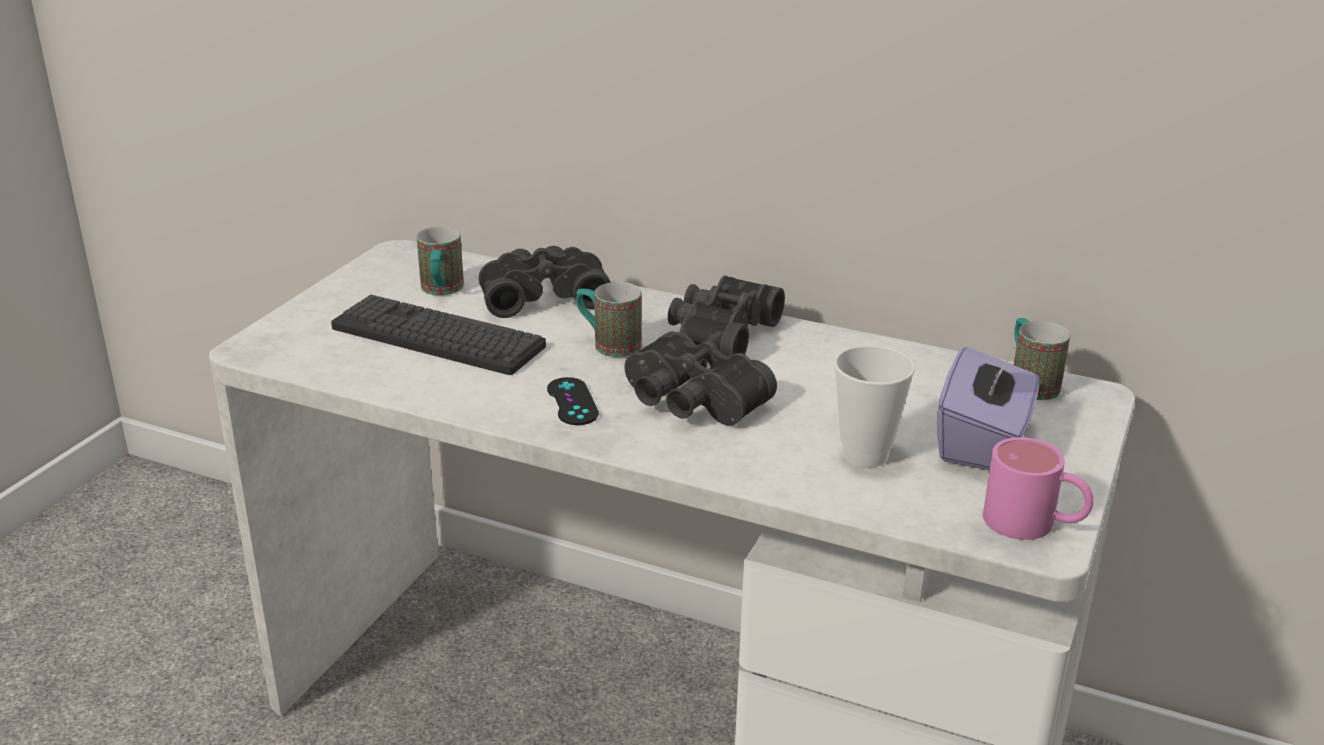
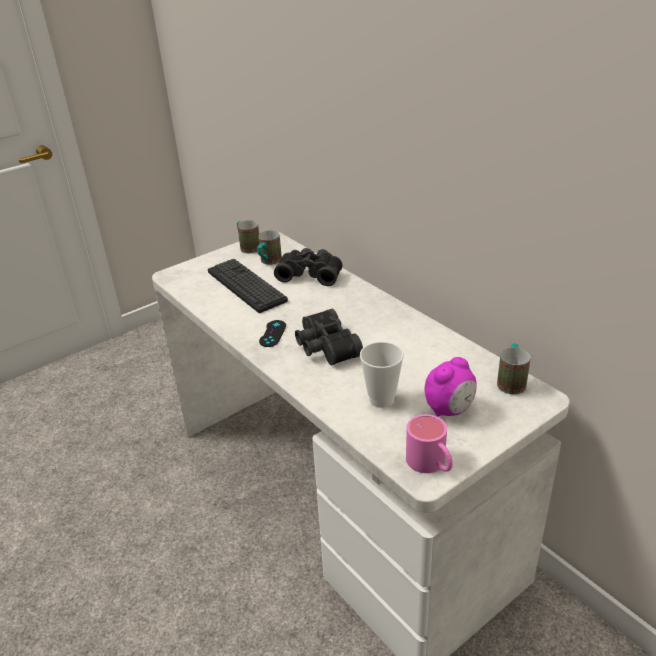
camera: 30 degrees right, 5 degrees up
mug [576,282,642,357] -> mug moved to [237,220,259,254]
black binoculars [668,276,785,356] -> none
purple tissue box [937,346,1039,471] -> alarm clock [425,357,477,417]

